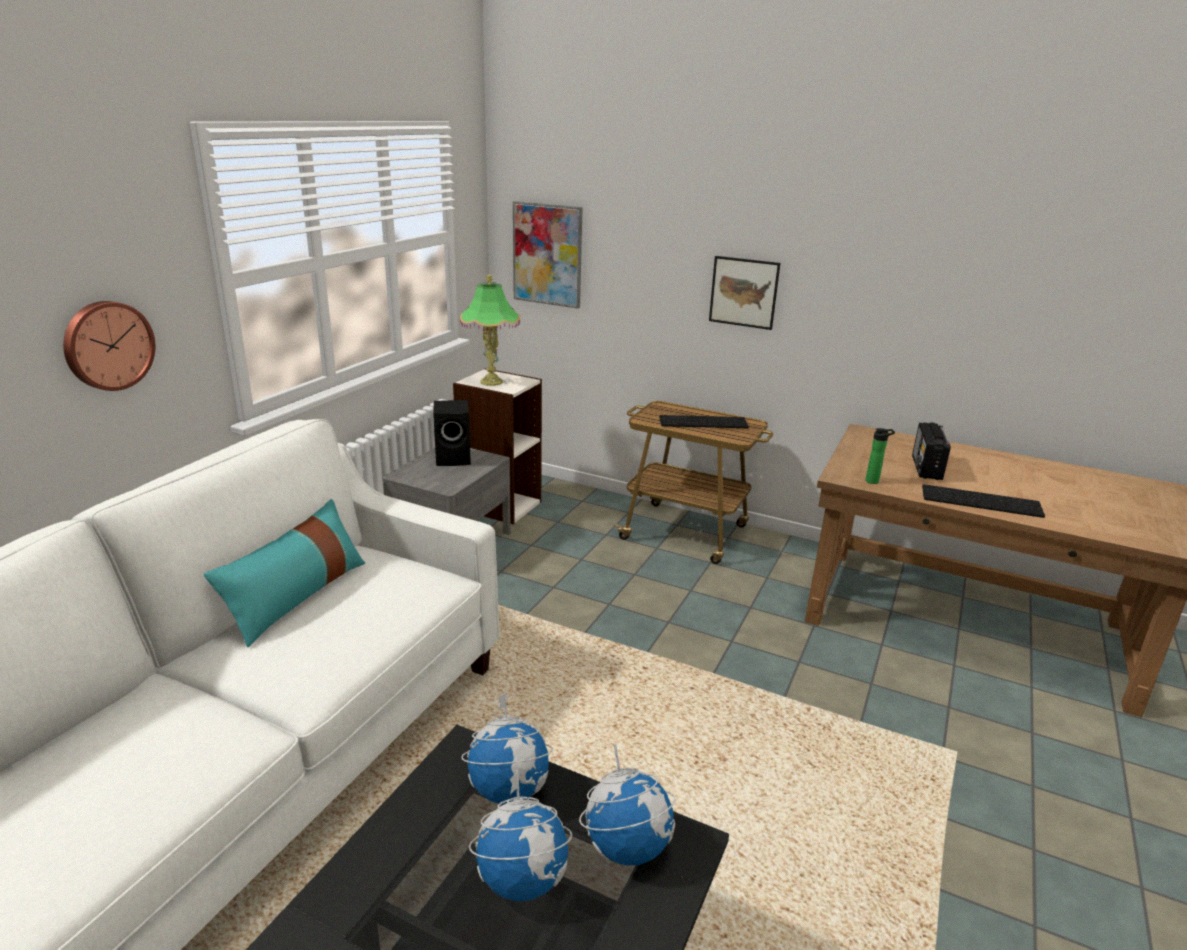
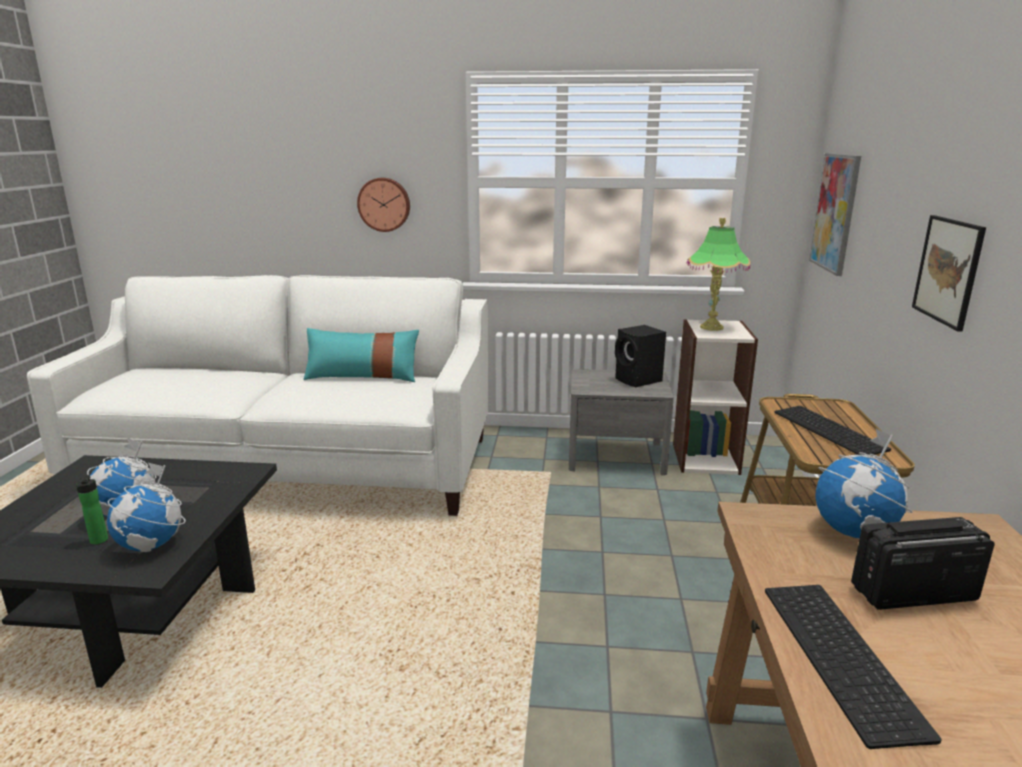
camera: 70 degrees right, 5 degrees down
globe [461,691,553,805] -> globe moved to [815,429,913,539]
bottle [865,428,895,484] -> bottle moved to [76,474,108,545]

